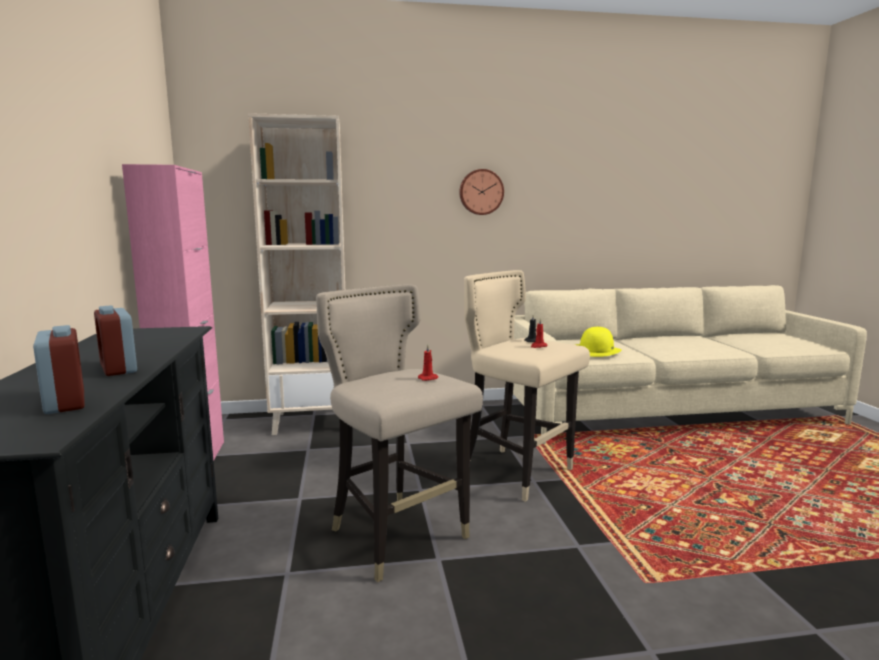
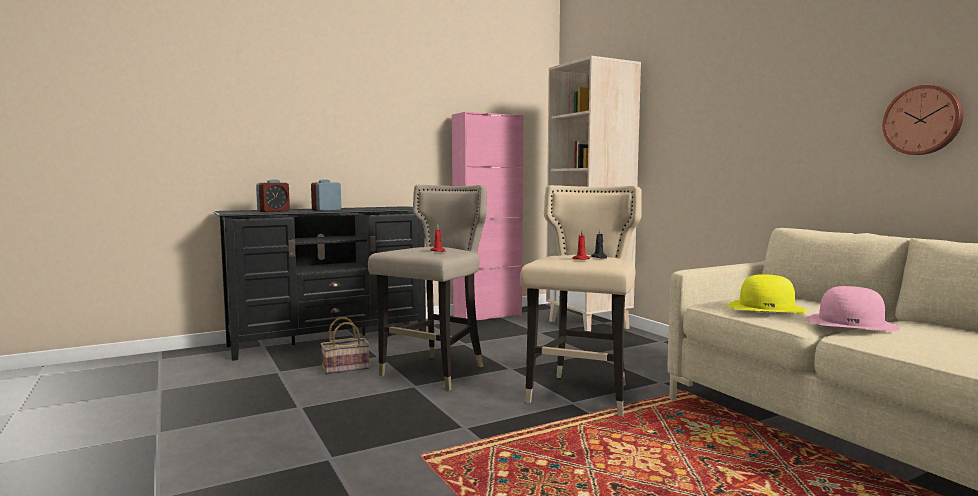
camera: 70 degrees right, 5 degrees down
wall clock [459,169,504,215] -> wall clock moved to [882,85,963,155]
none -> basket [321,317,370,375]
none -> pink hat [805,286,900,331]

